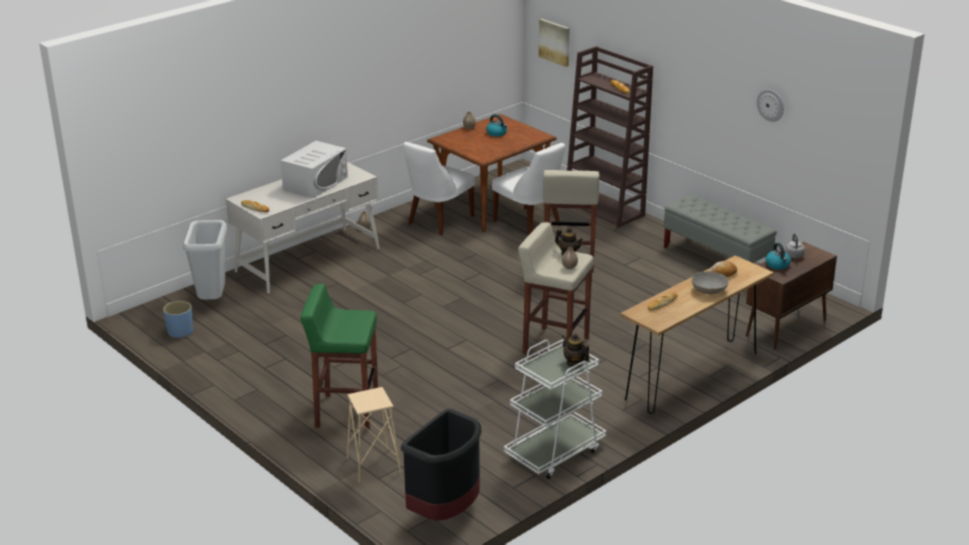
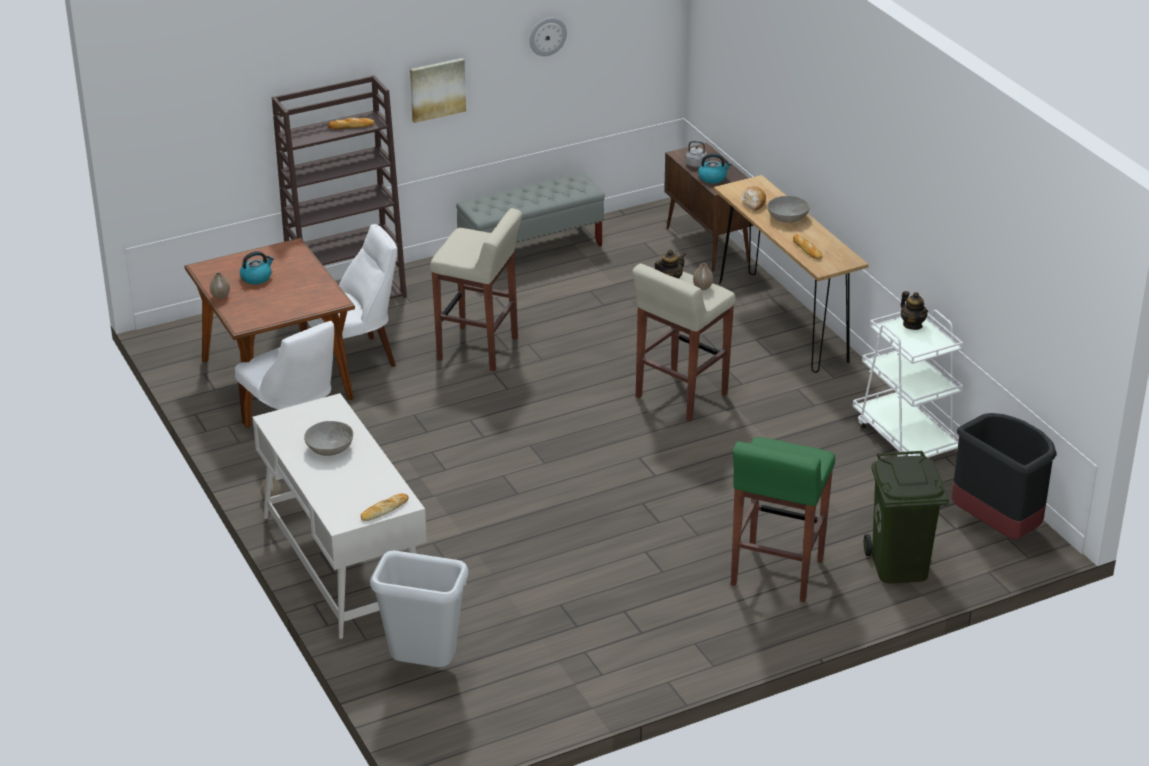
camera: 75 degrees left, 5 degrees up
blue planter [163,301,193,338] -> none
white microwave [281,141,348,198] -> grey bowl [304,421,353,456]
beige stool [347,387,402,483] -> green trash can [864,451,949,584]
picture [539,19,569,67] -> picture moved to [410,58,466,123]
teapot [562,334,589,367] -> teapot turned 90 degrees counterclockwise [901,291,928,330]

